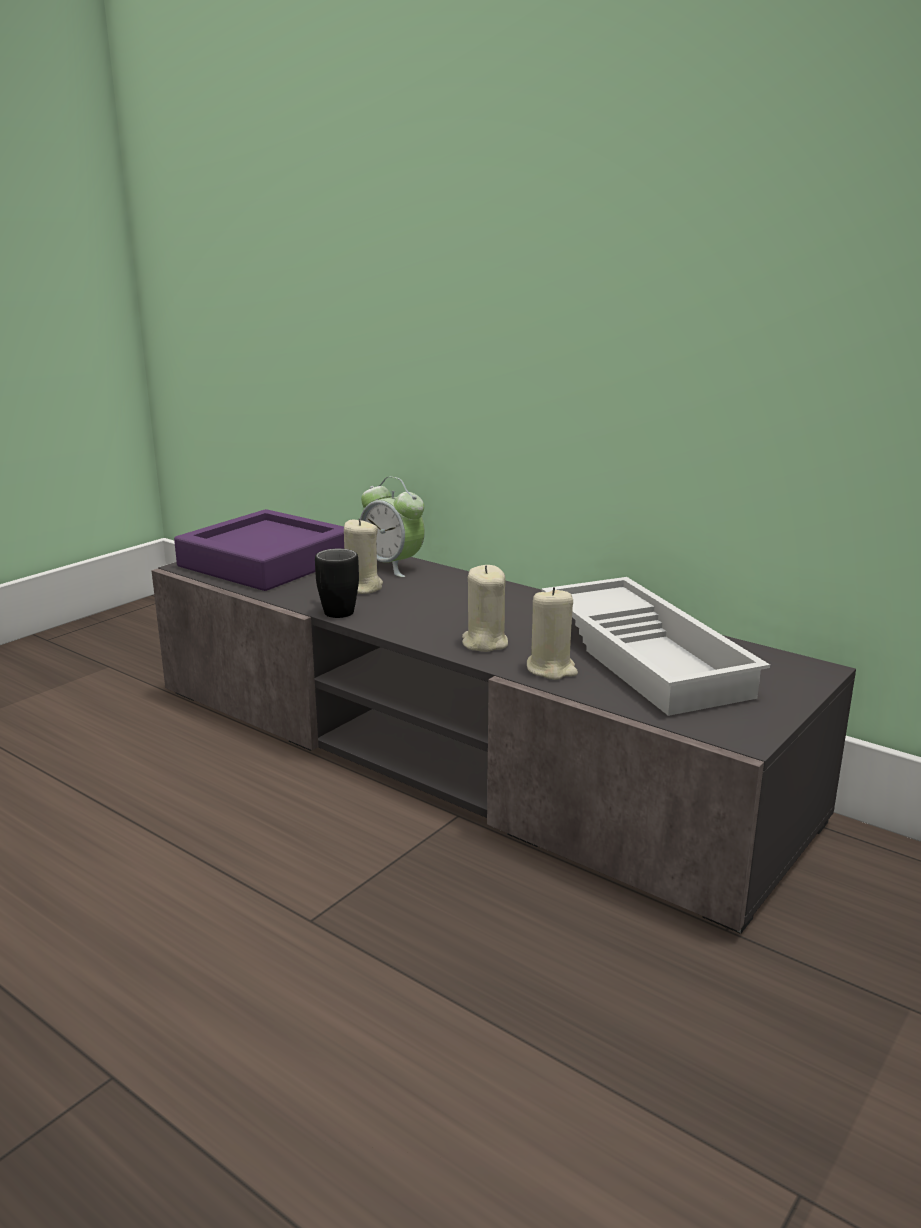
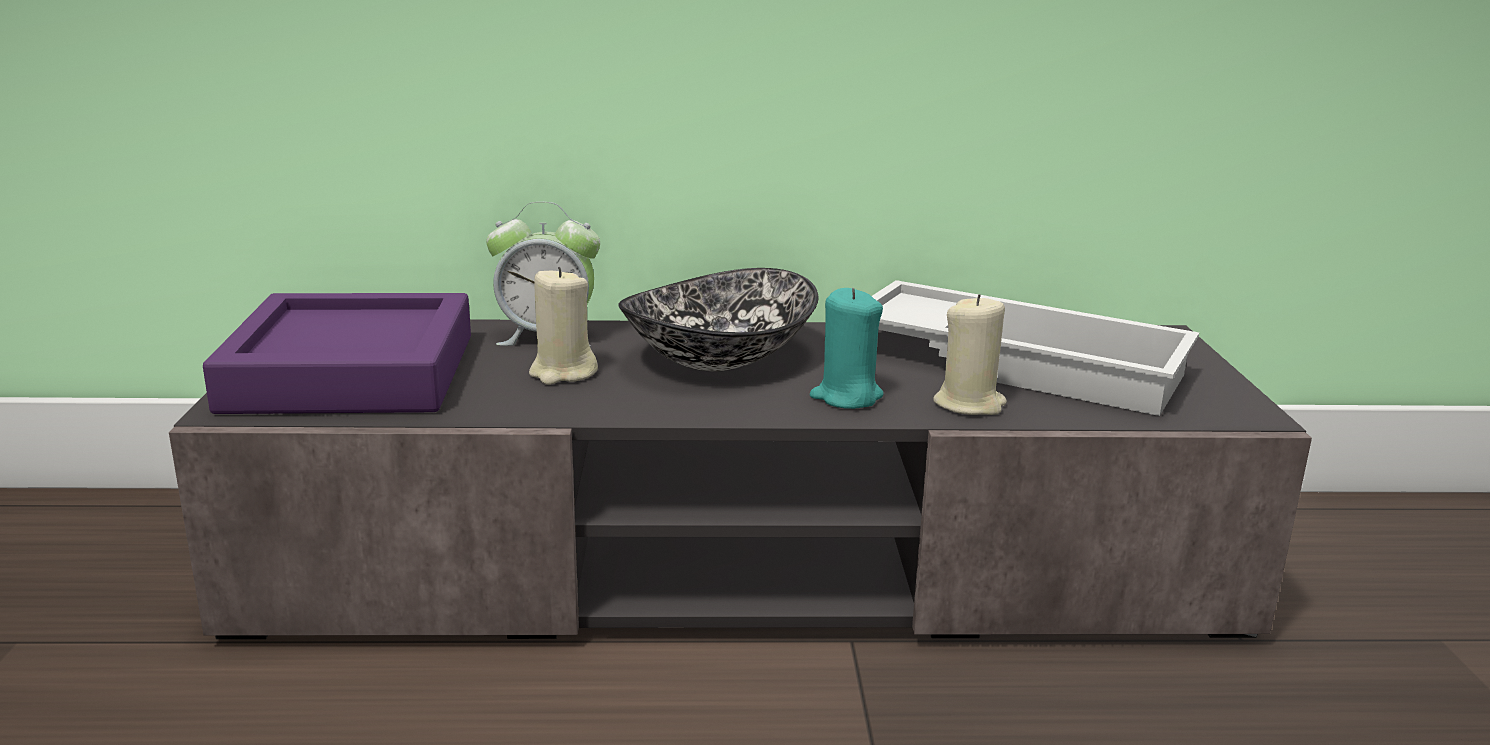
camera: 40 degrees left, 0 degrees up
black mug [315,549,359,618] -> none
beige candle [462,565,508,652] -> turquoise candle [810,288,883,409]
none -> bowl [618,268,819,372]

